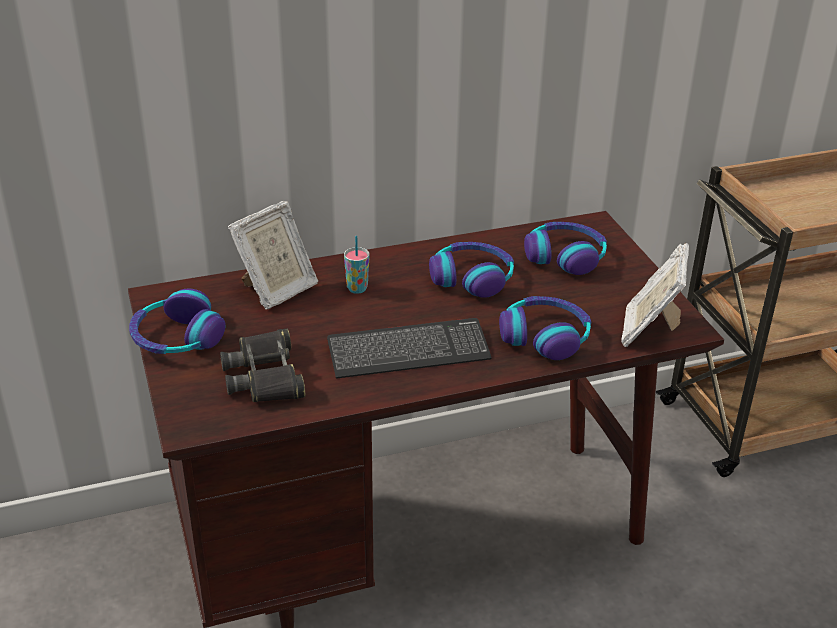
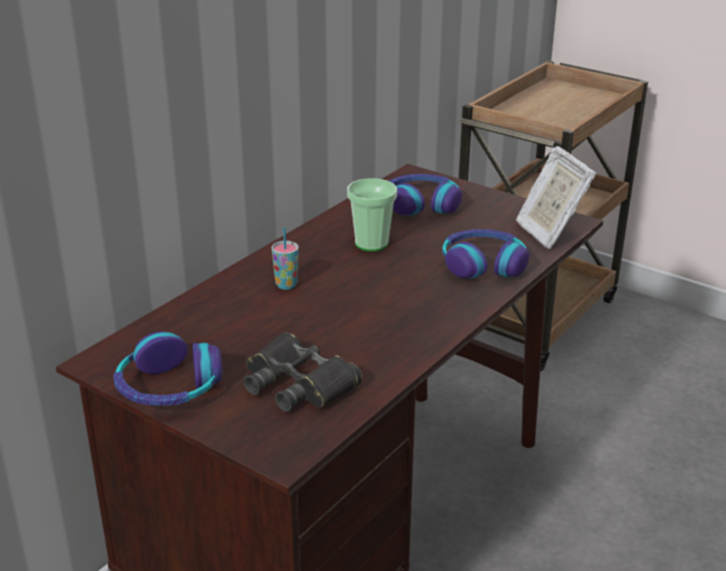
camera: 35 degrees left, 5 degrees down
picture frame [228,201,318,309] -> none
keyboard [327,318,492,379] -> none
headphones [429,242,514,298] -> cup [347,178,397,251]

